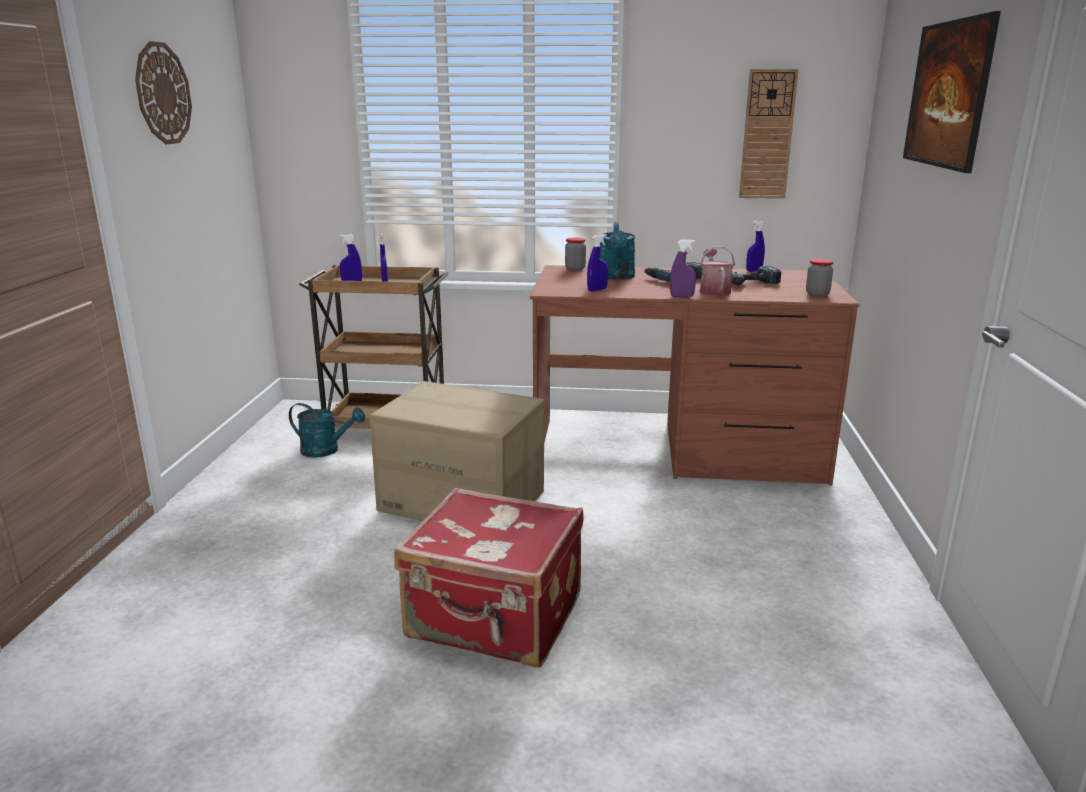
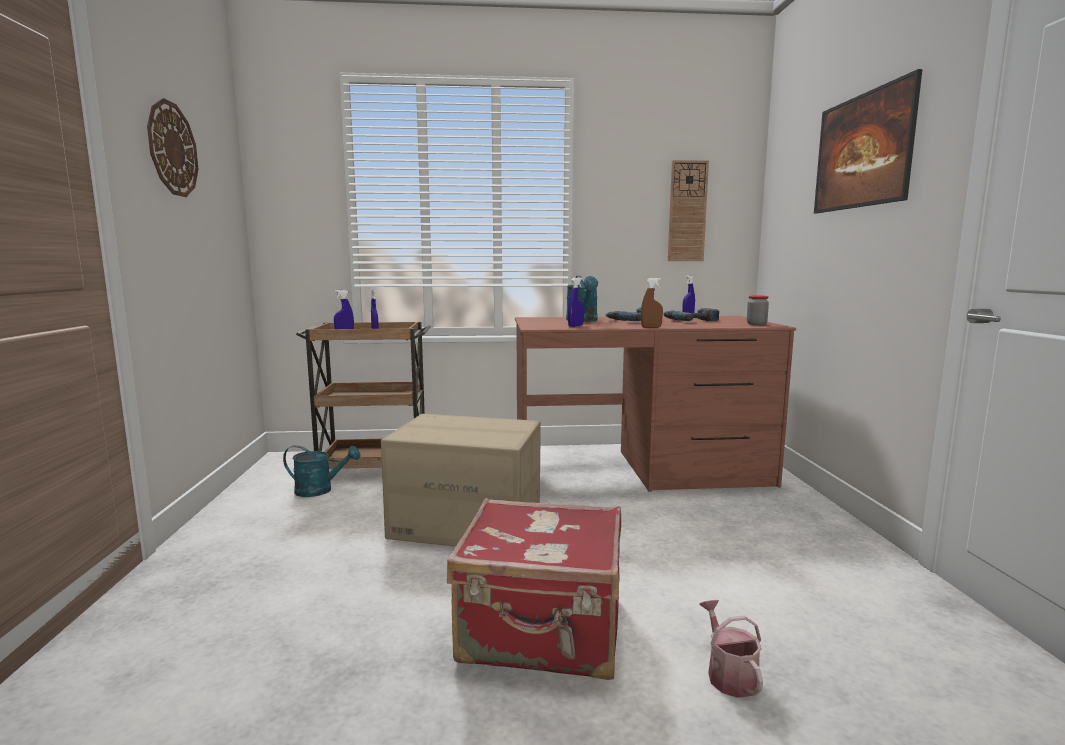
camera: 10 degrees left, 10 degrees down
jar [565,238,586,270] -> none
purple spray bottle [670,240,696,297] -> brown spray bottle [641,278,663,328]
watering can [700,246,735,296] -> watering can moved to [700,600,763,698]

